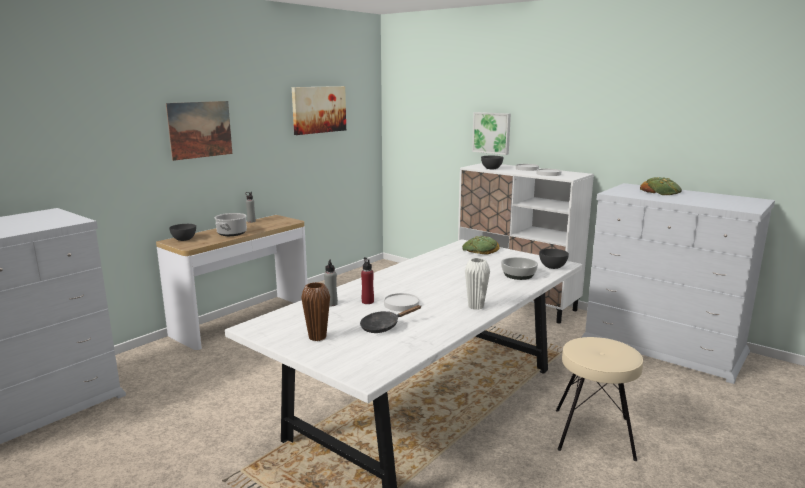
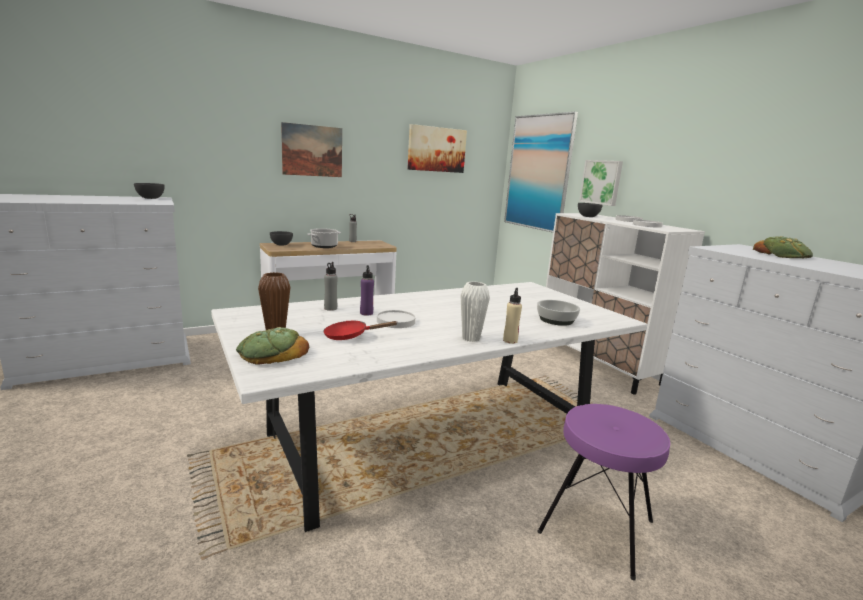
camera: 20 degrees right, 0 degrees up
black frying pan [360,305,421,333] -> red frying pan [323,321,398,340]
red bottle [361,257,374,304] -> purple bottle [360,265,374,316]
bread [462,236,500,255] -> bread moved to [236,327,309,365]
grey bowl [539,249,569,269] -> grey bowl moved to [134,183,165,199]
beige stool [556,337,643,461] -> purple stool [537,404,671,581]
none -> beige bottle [503,288,522,344]
none -> picture [504,112,578,233]

